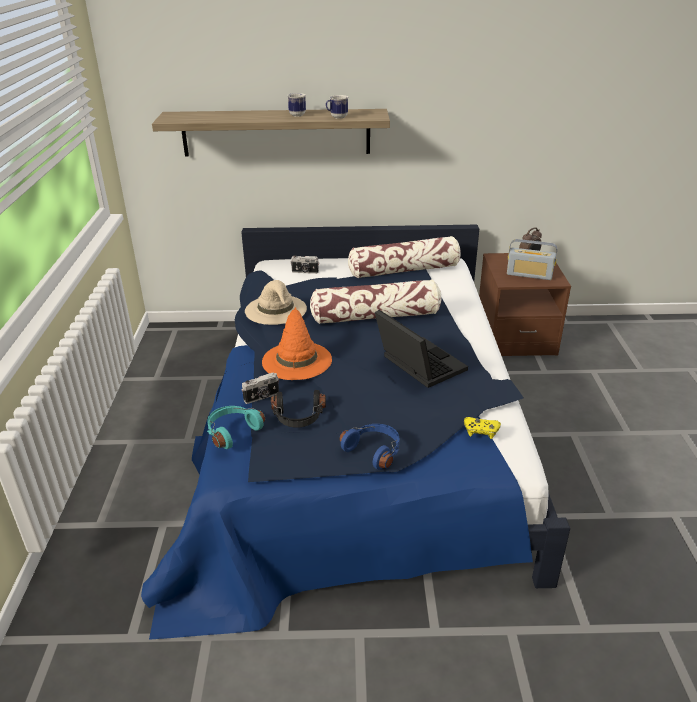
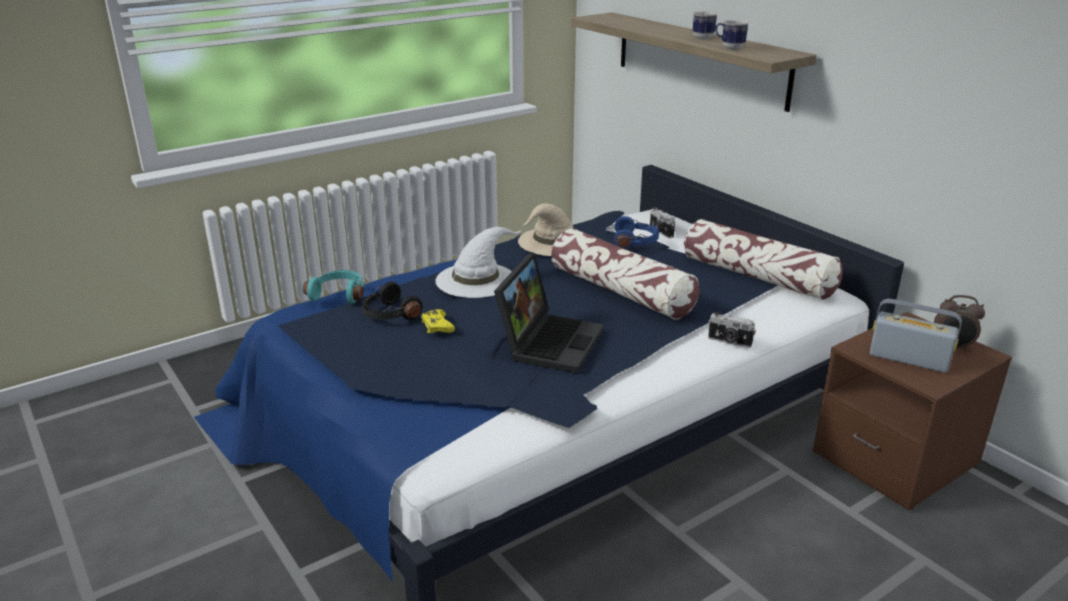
camera: 55 degrees right, 5 degrees down
camera [242,372,279,404] -> camera moved to [708,312,756,348]
orange hat [262,307,332,380] -> white hat [436,227,522,298]
blue headphones [339,424,399,470] -> blue headphones moved to [614,216,659,249]
yellow game controller [464,417,501,439] -> yellow game controller moved to [421,309,455,333]
radio [507,239,558,280] -> radio turned 135 degrees clockwise [870,299,962,373]

